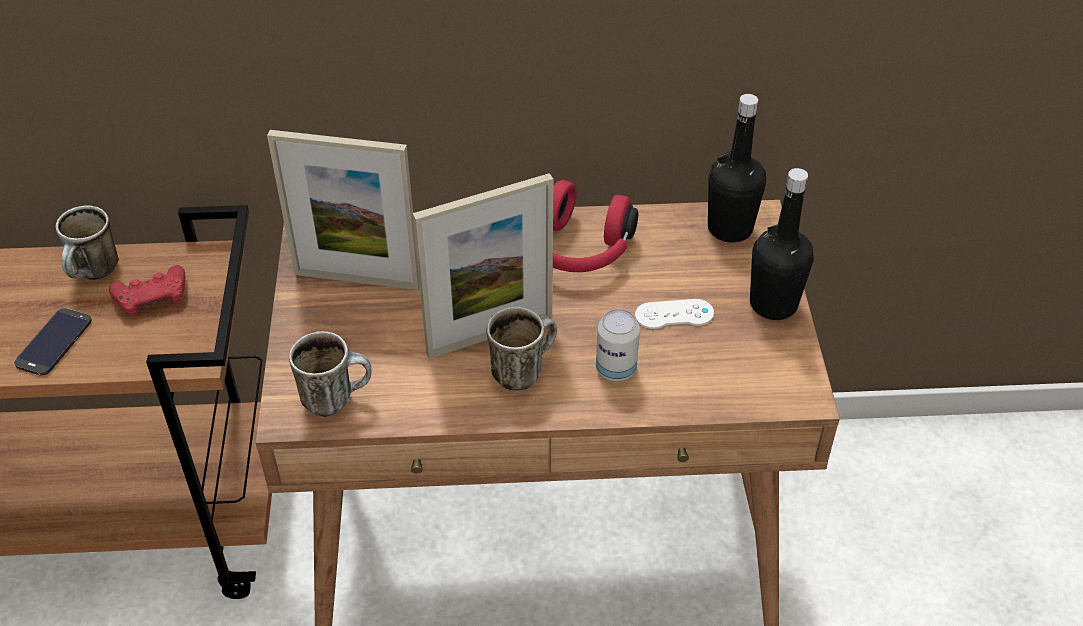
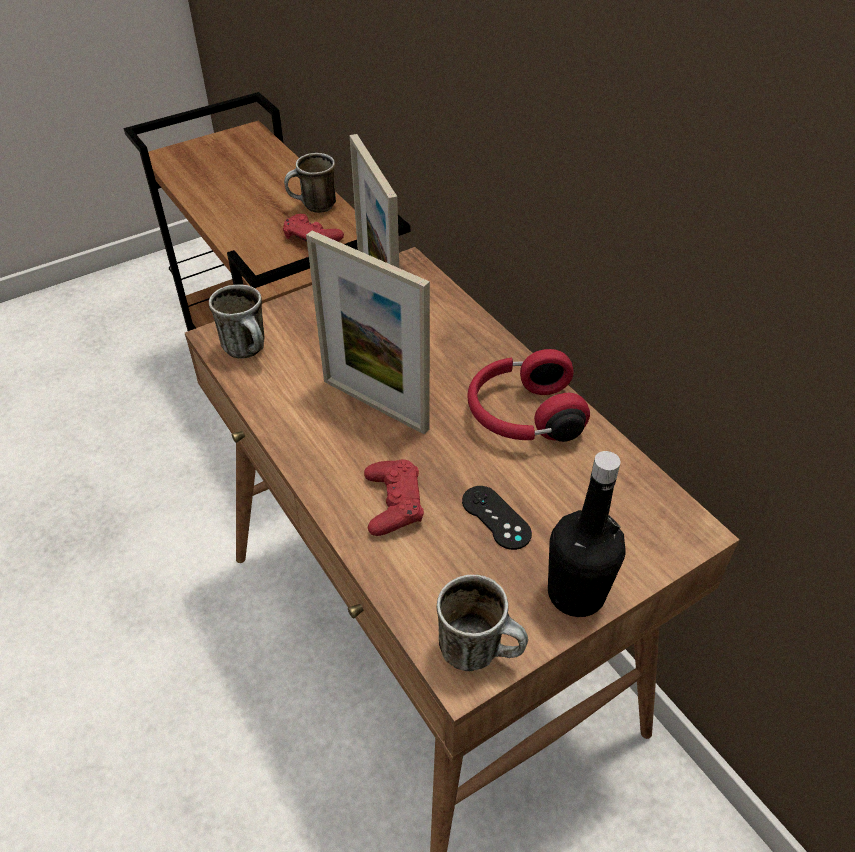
camera: 60 degrees right, 0 degrees up
phone [14,308,92,376] -> none
mug [487,307,557,390] -> mug moved to [437,575,528,671]
can [596,309,640,381] -> red game controller [364,459,424,536]
white game controller [635,299,714,329] -> black game controller [462,486,532,550]
black bottle [708,94,766,243] -> none

